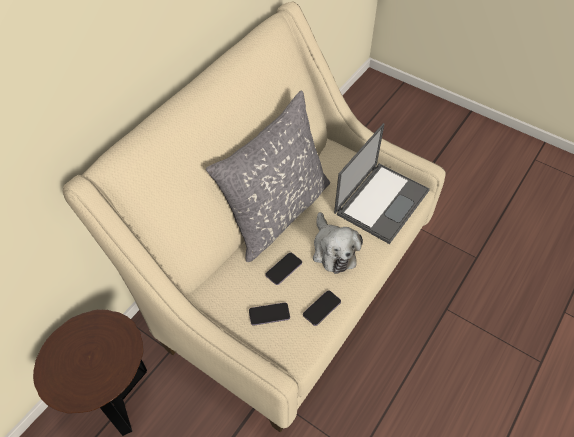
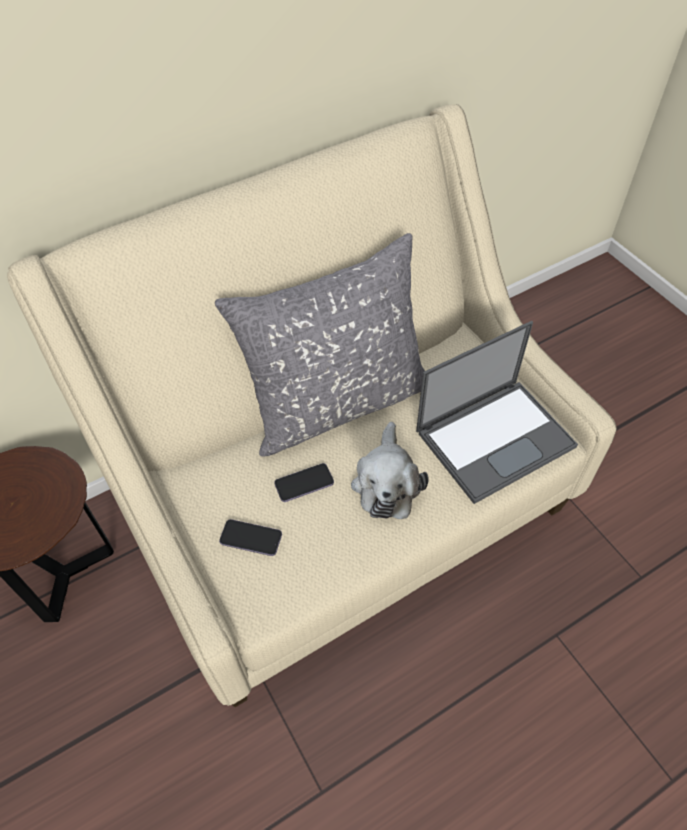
camera: 25 degrees right, 0 degrees up
phone [303,290,341,326] -> none

